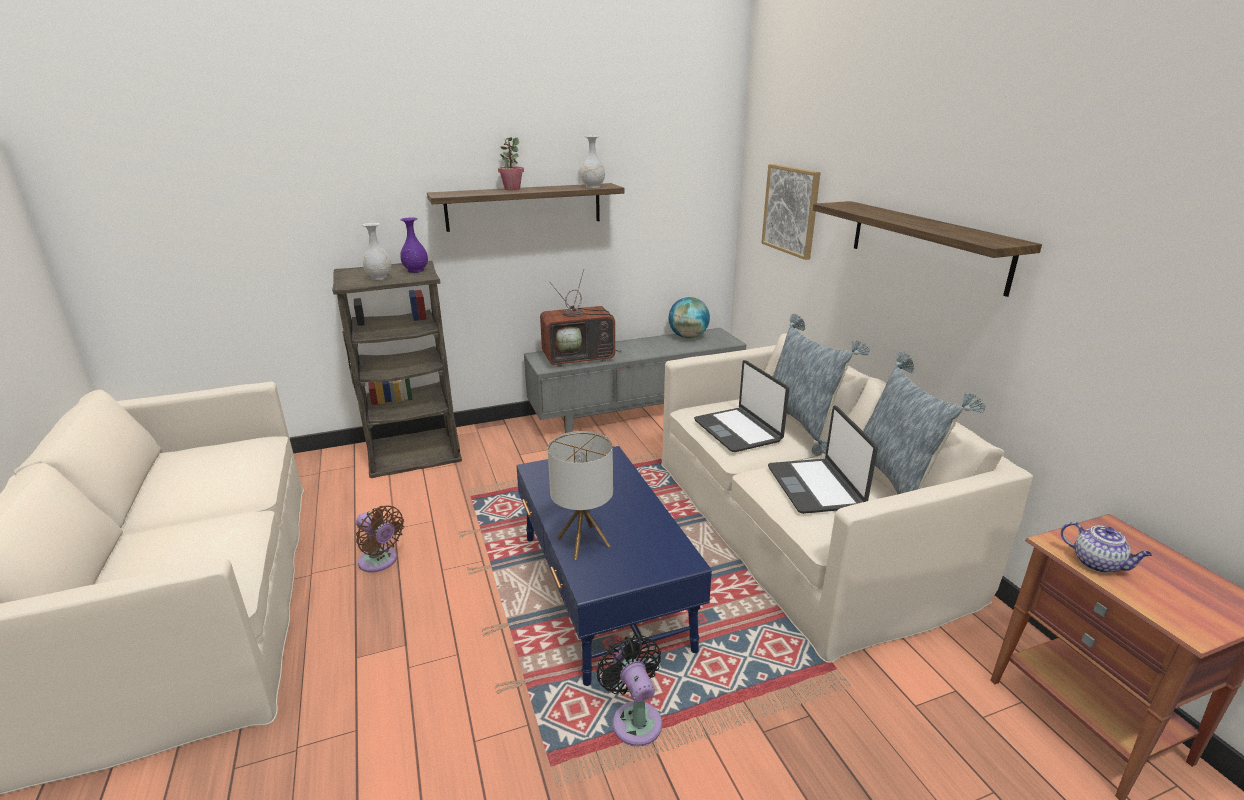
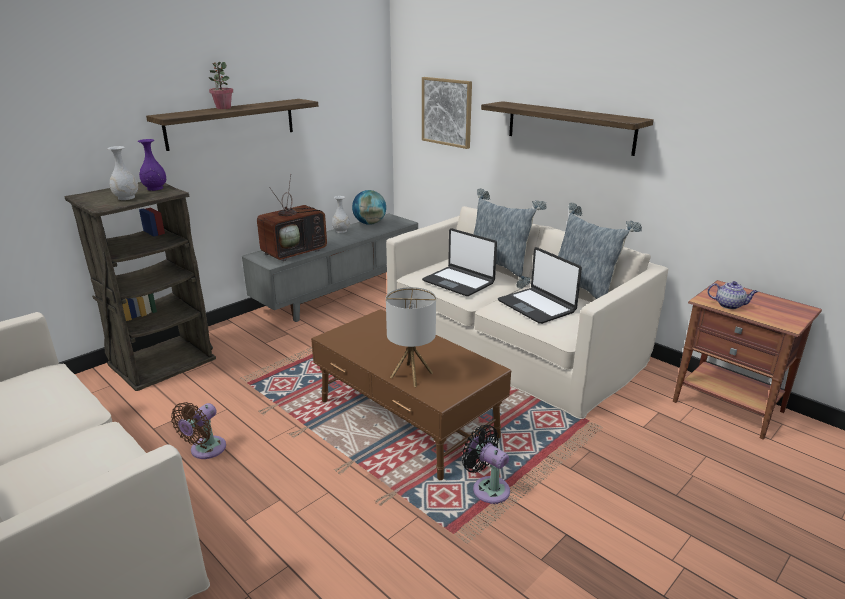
camera: 25 degrees left, 0 degrees up
brown fan [356,505,404,572] -> brown fan turned 105 degrees clockwise [171,402,226,459]
blue coffee table [516,446,712,686] -> brown coffee table [311,309,511,480]
white vase [581,136,605,188] -> white vase moved to [332,196,350,233]

